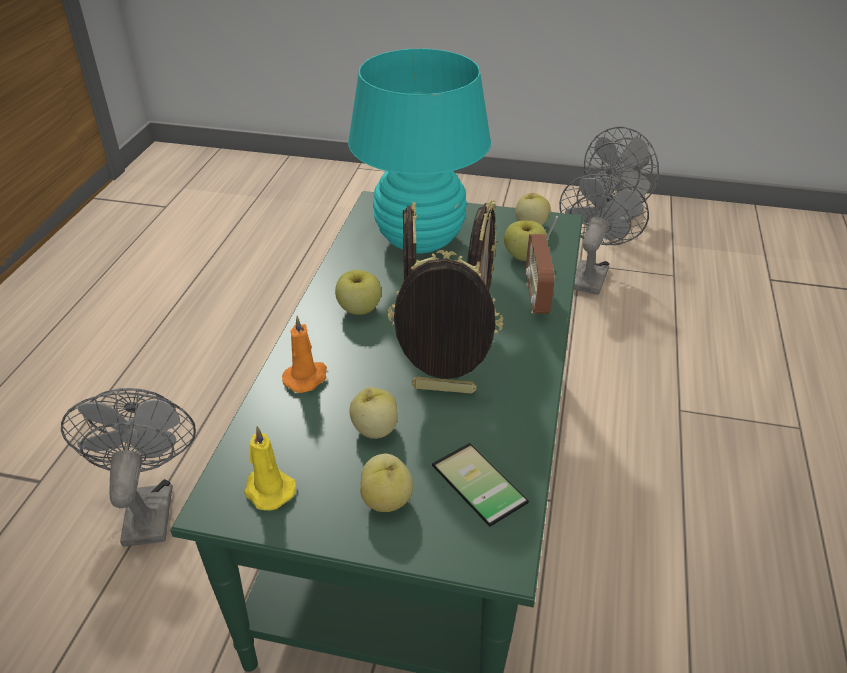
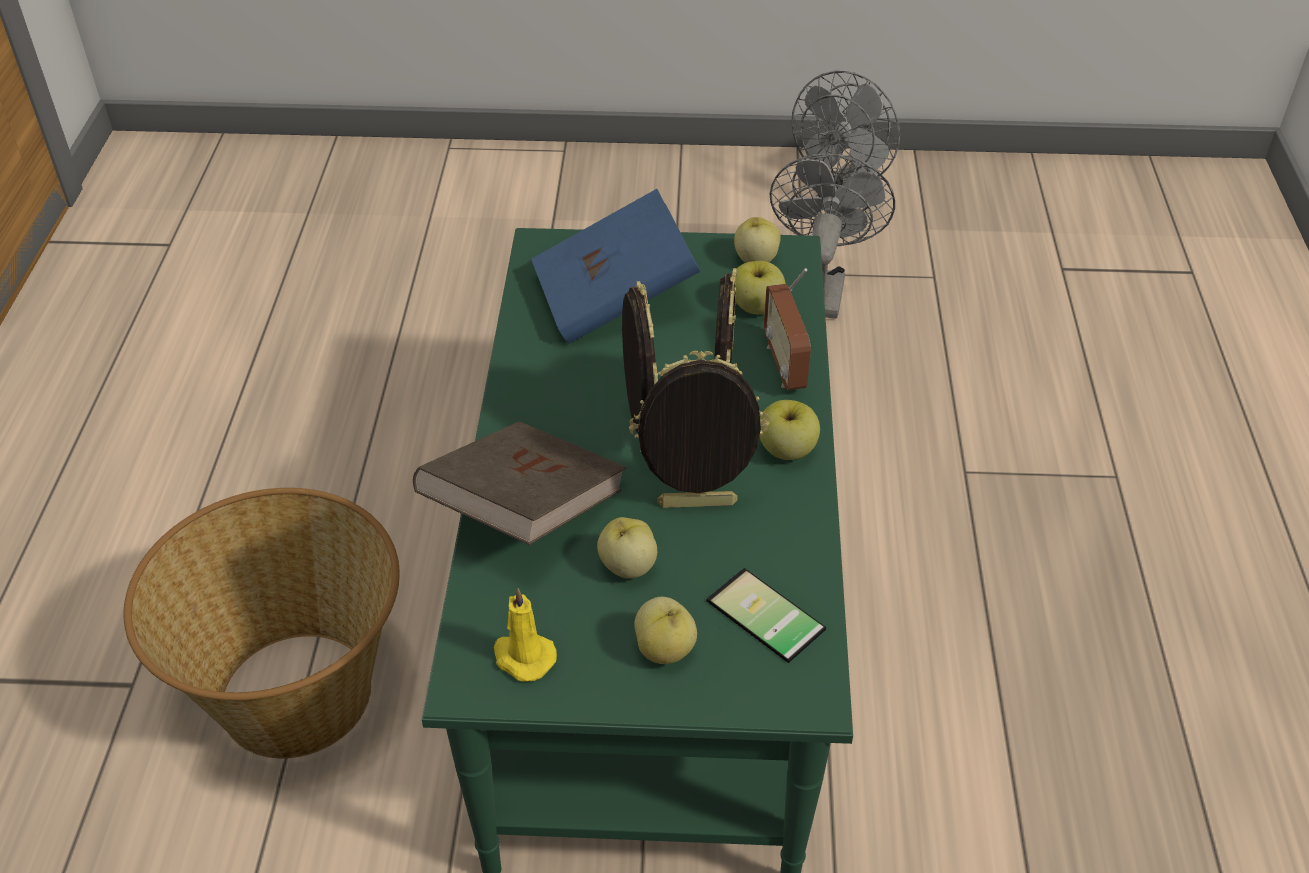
camera: 10 degrees left, 5 degrees up
grey fan [61,388,196,547] -> basket [124,488,400,758]
orange candle [282,316,327,393] -> brown book [413,421,626,545]
apple [335,270,382,315] -> apple moved to [759,400,820,460]
turquoise table lamp [348,49,491,253] -> blue book [531,189,700,344]

